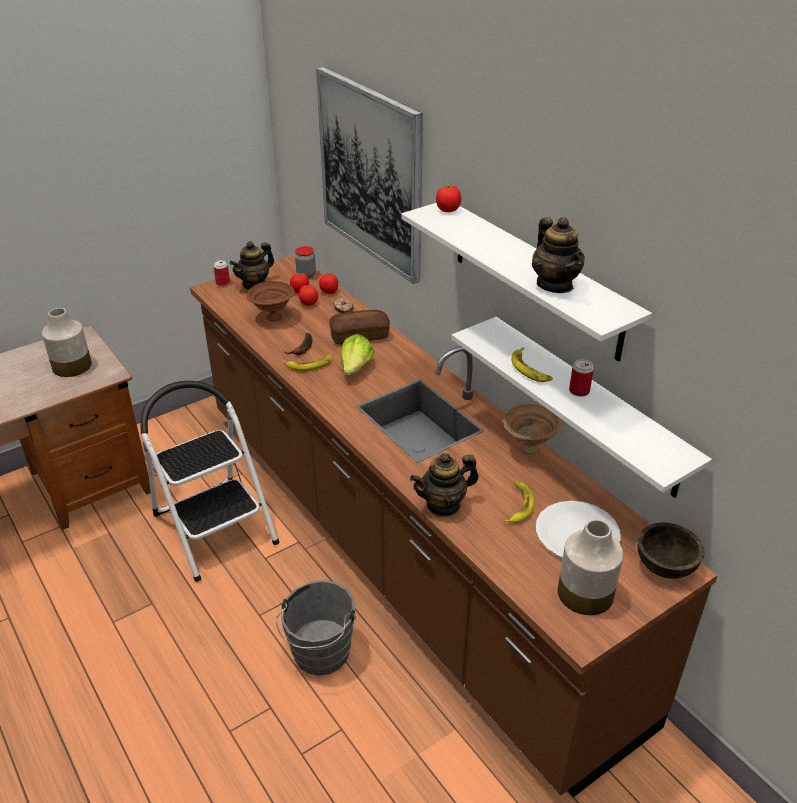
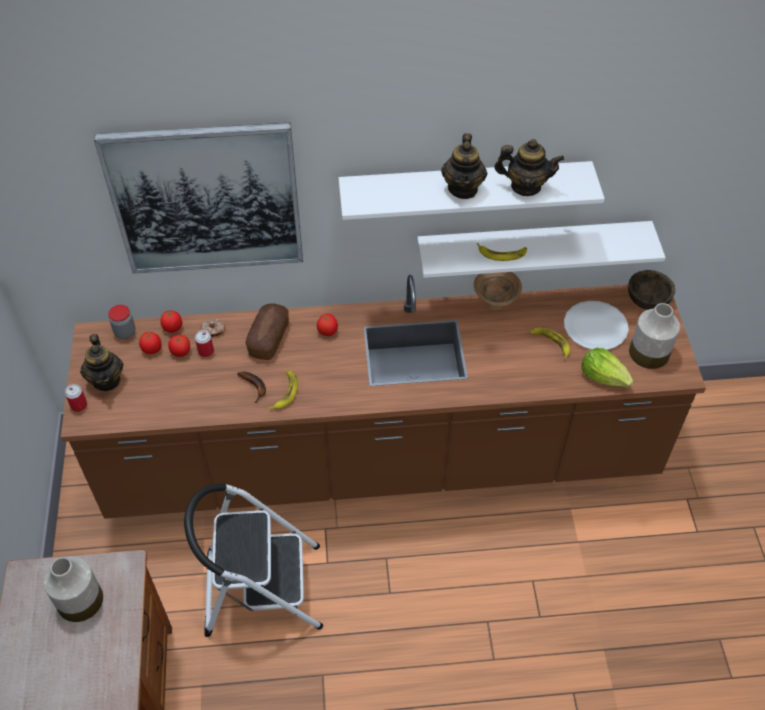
camera: 60 degrees left, 15 degrees up
brown bowl [247,281,295,321] -> none
grey bucket [276,580,356,675] -> none
lettuce [340,334,374,376] -> lettuce moved to [581,348,634,387]
teapot [410,453,479,517] -> teapot moved to [441,133,487,199]
tomato [436,185,461,212] -> tomato moved to [317,314,338,336]
can [569,359,594,397] -> can moved to [195,330,214,357]

